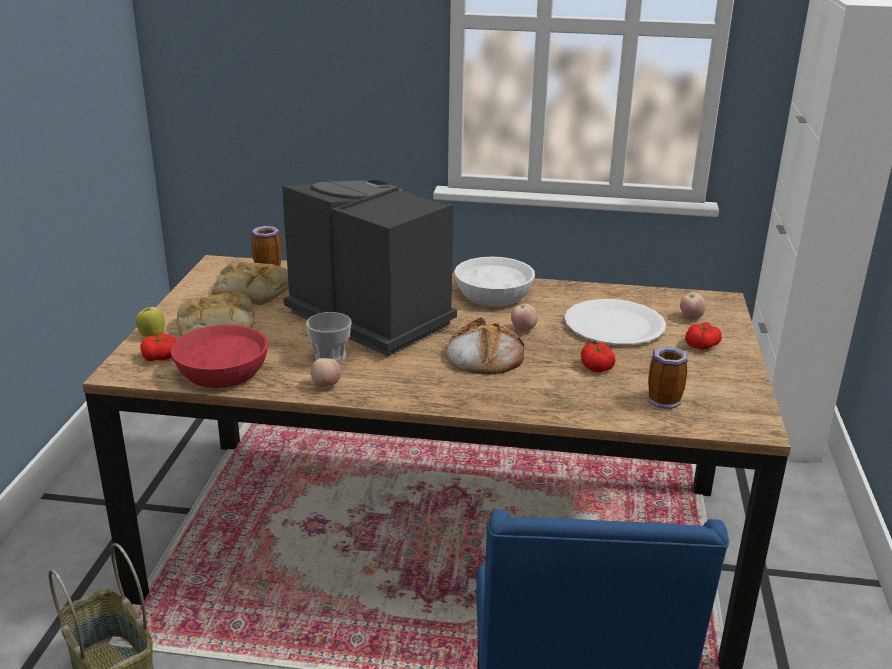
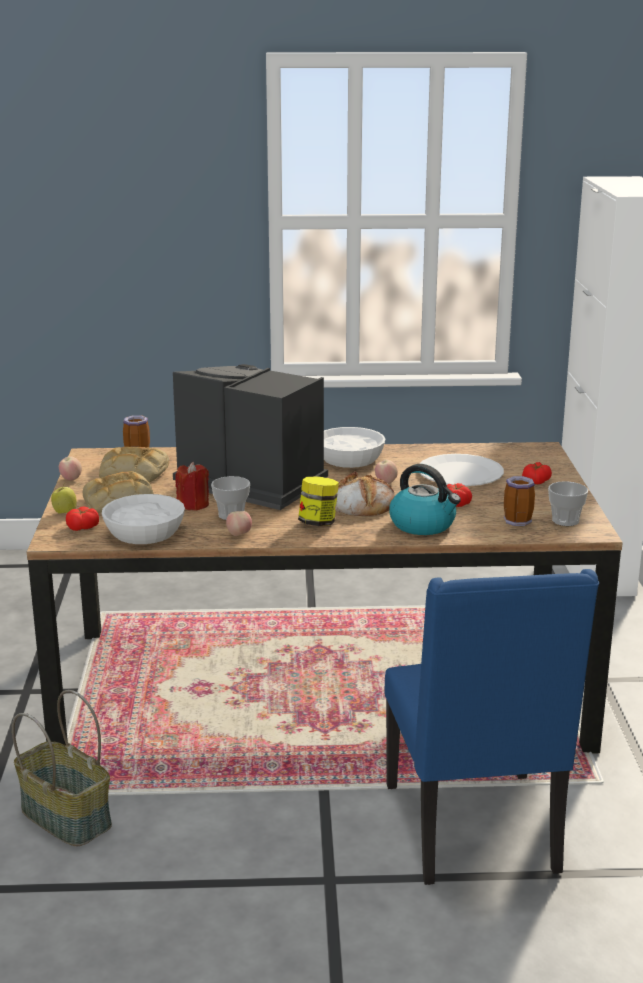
camera: 10 degrees left, 5 degrees down
red bowl [171,325,268,388] -> white bowl [102,494,185,544]
apple [680,292,706,320] -> apple moved to [59,456,82,481]
none -> red candle [175,462,209,511]
none -> jar [298,476,339,526]
none -> kettle [389,464,461,535]
none -> cup [548,481,588,526]

